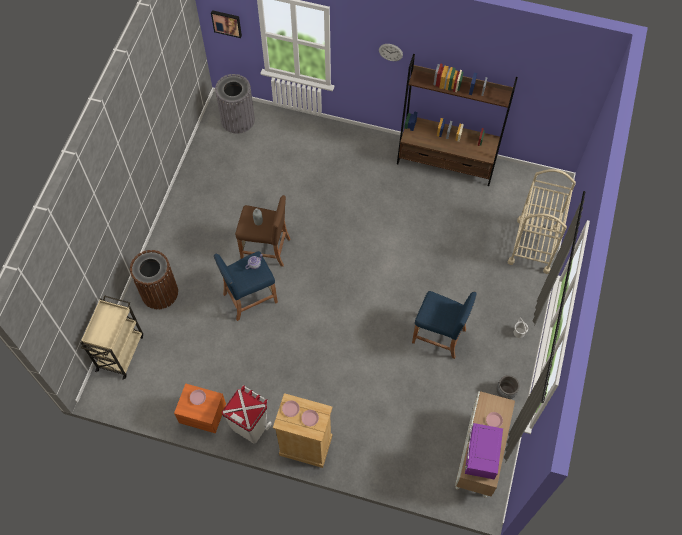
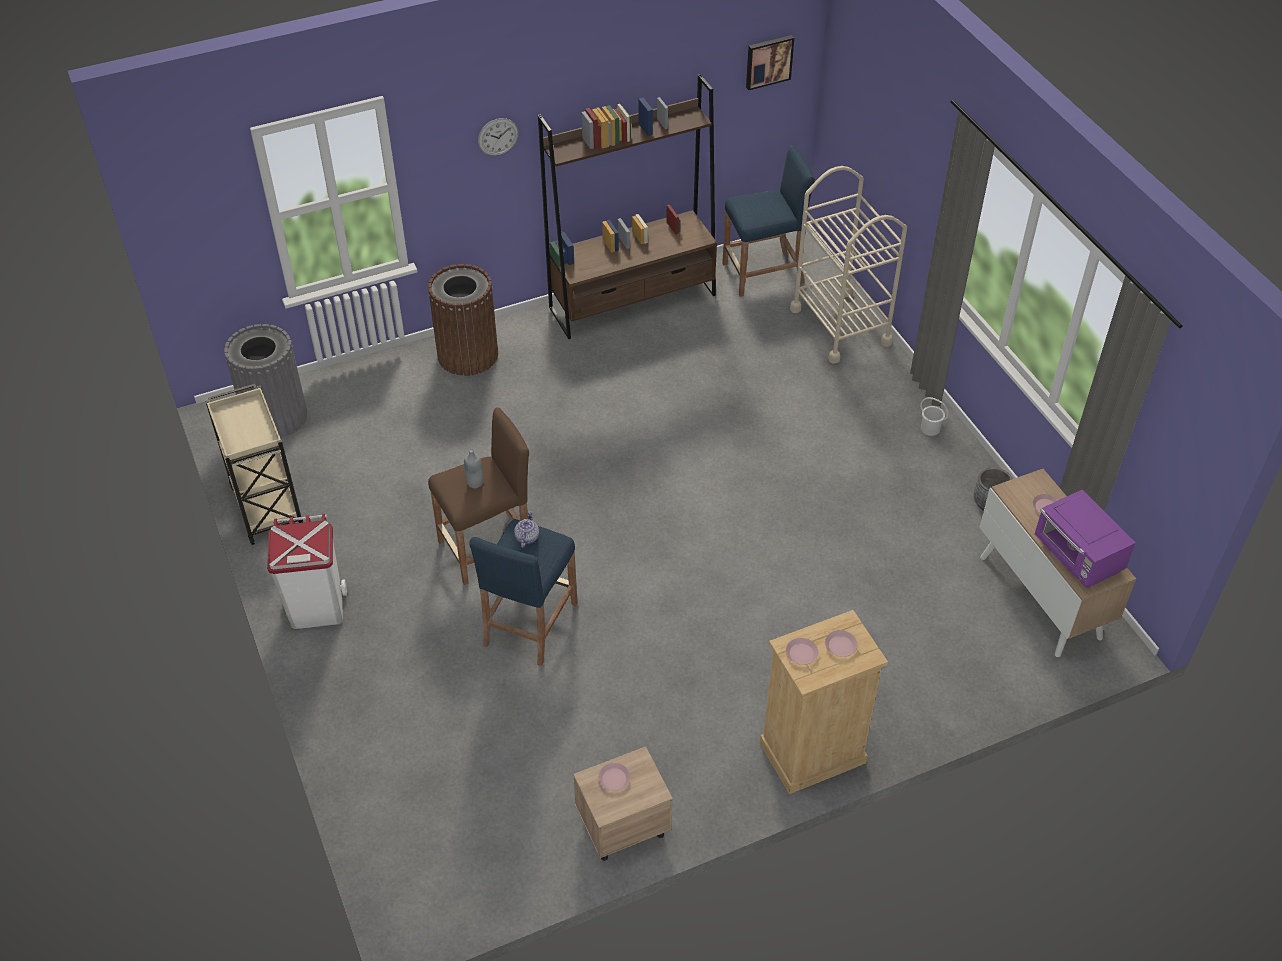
camera: 40 degrees left, 15 degrees down
beige cart [80,295,143,380] -> beige cart moved to [205,384,303,545]
brown trash can [130,250,178,309] -> brown trash can moved to [428,264,498,376]
orange nightstand [174,383,226,433] -> beige nightstand [573,746,673,861]
picture [211,10,242,38] -> picture moved to [746,35,794,90]
white trash can [222,385,272,443] -> white trash can moved to [267,514,347,629]
blue stool [412,291,476,359] -> blue stool moved to [722,145,815,297]

